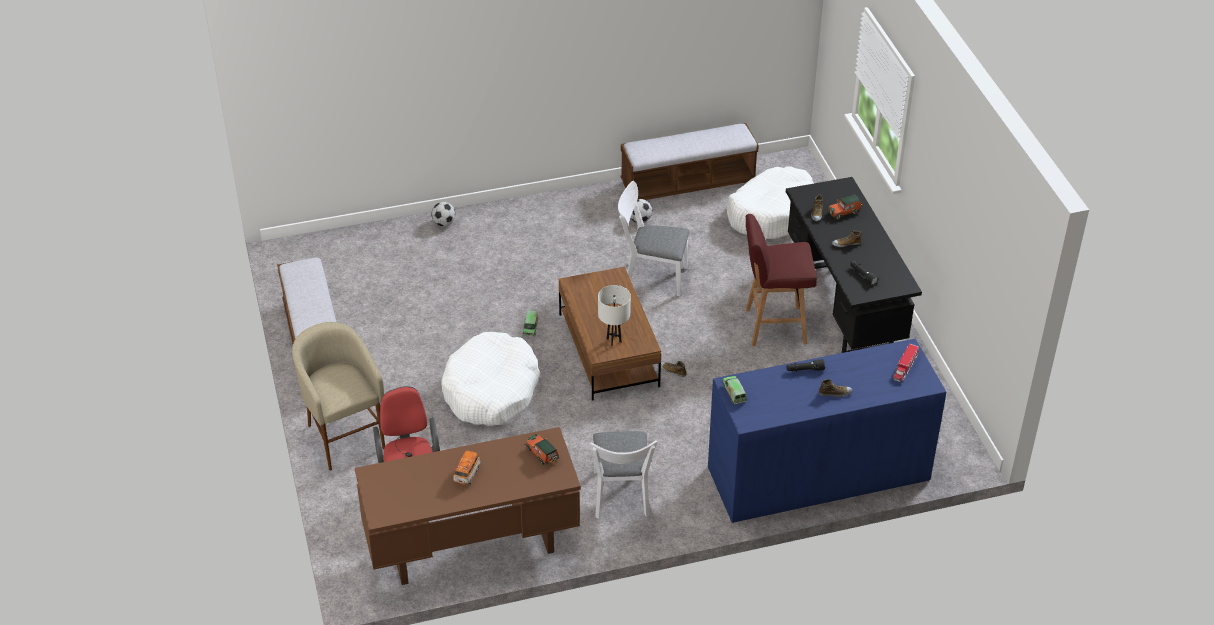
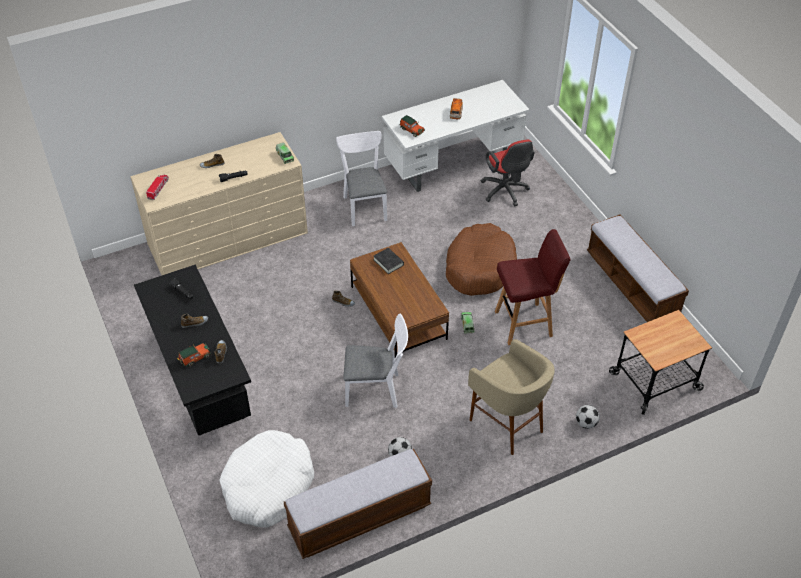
camera: 170 degrees right, 5 degrees up
beige stool [292,322,385,470] -> beige stool moved to [468,339,555,455]
brown desk [355,427,581,585] -> white desk [382,80,530,192]
white dog bed [441,332,540,426] -> brown dog bed [446,223,517,296]
white table lamp [598,285,631,346] -> black book [373,248,404,274]
blue dresser [708,339,946,523] -> beige dresser [130,132,308,275]
red stool [746,214,817,346] -> red stool moved to [495,229,570,345]
none -> cart [609,310,712,415]

